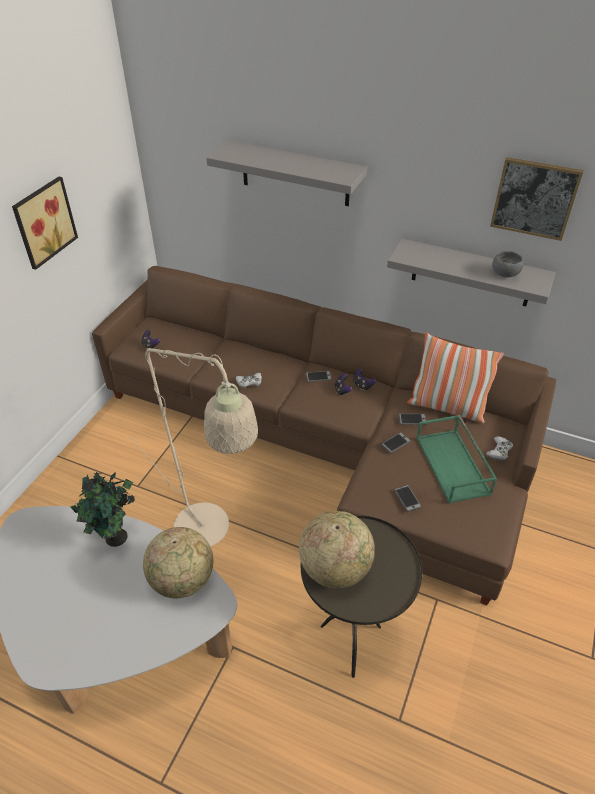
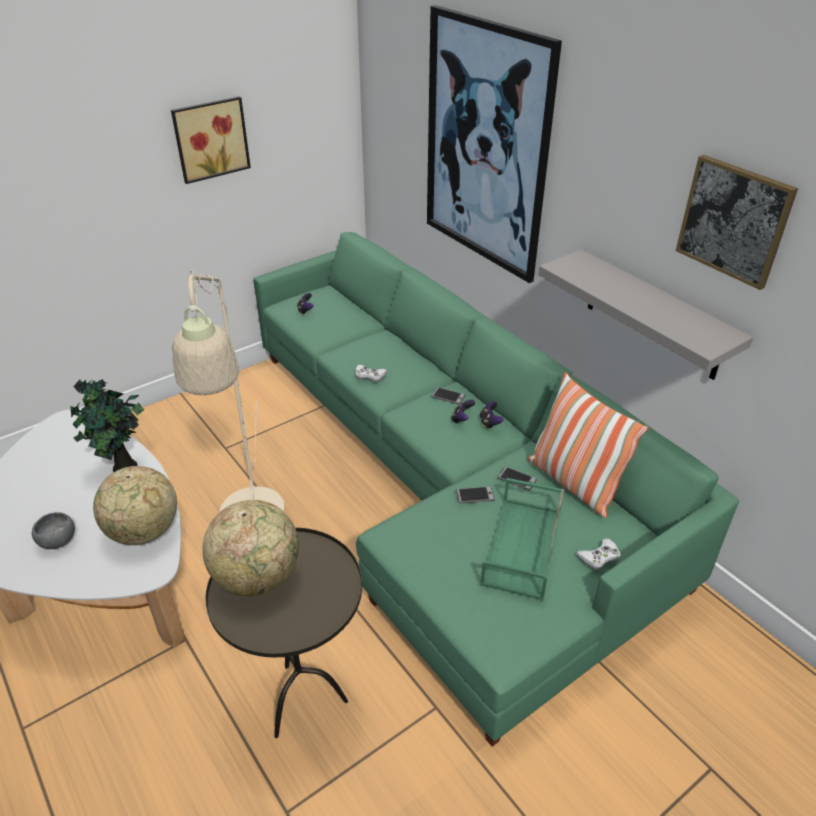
camera: 30 degrees right, 5 degrees down
brown sofa [92,266,556,605] -> green sofa [253,232,739,747]
grey shelf [206,141,367,206] -> picture [427,5,562,283]
phone [394,485,422,512] -> none
grey bowl [492,251,524,277] -> grey bowl moved to [32,512,75,549]

